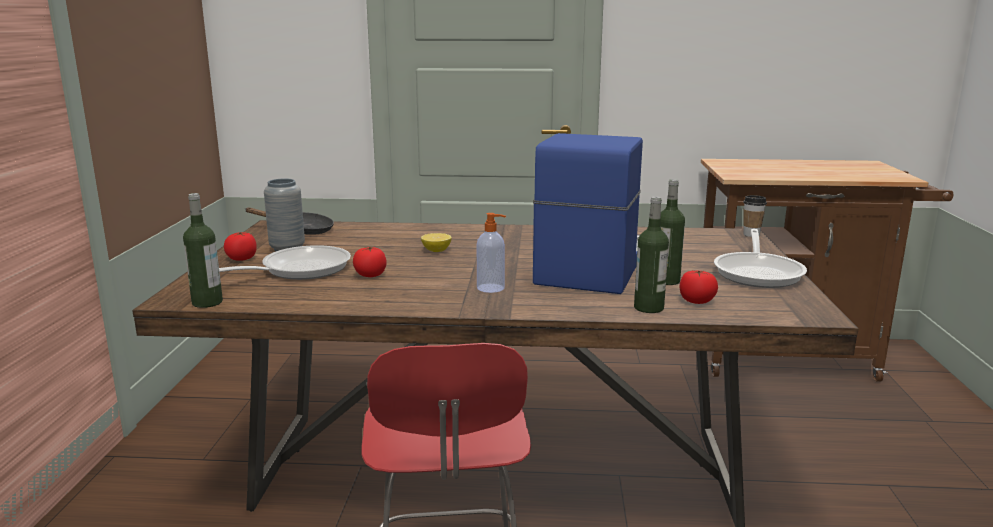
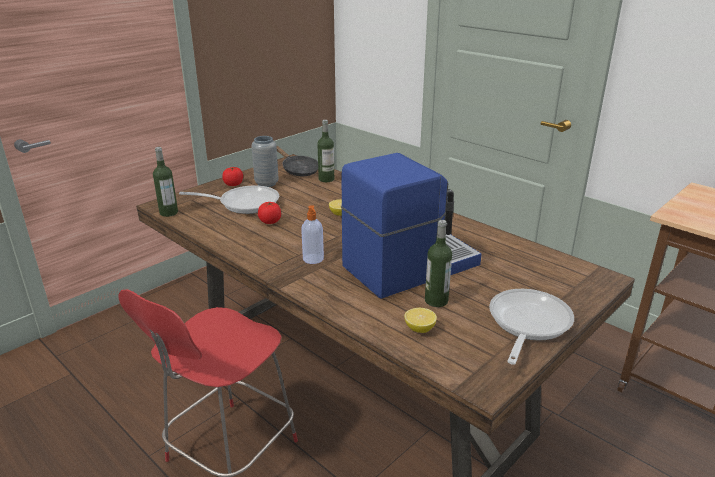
camera: 40 degrees right, 10 degrees up
bottle [634,196,669,313] -> bottle moved to [317,120,334,182]
tomato [680,270,718,304] -> lemon [404,308,437,333]
frying pan [714,229,807,288] -> frying pan turned 150 degrees clockwise [489,289,574,365]
cup [743,195,767,237] -> none

